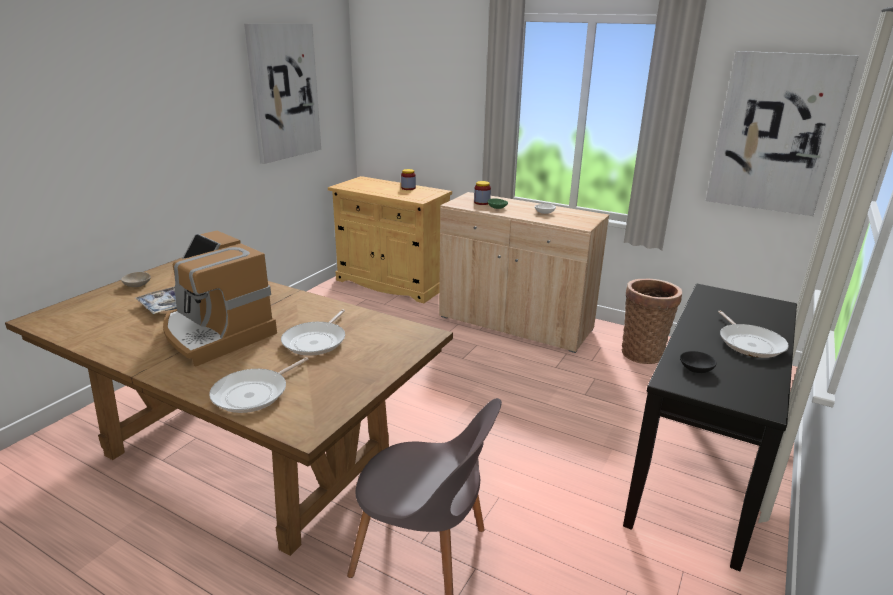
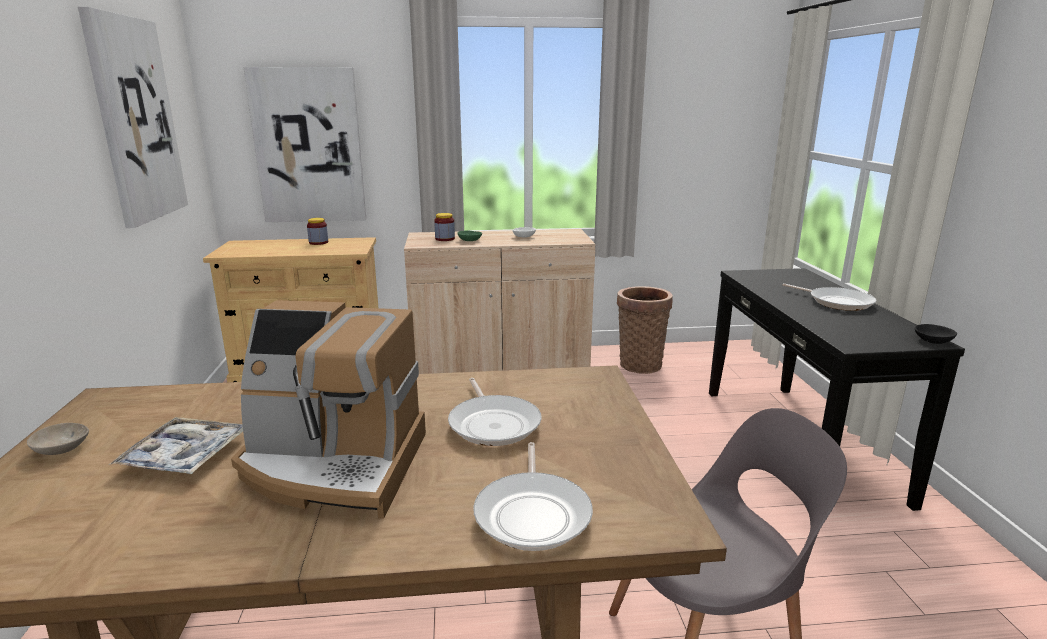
camera: 35 degrees left, 5 degrees down
black bowl [680,351,717,373] -> black bowl moved to [915,324,957,344]
picture [705,51,858,216] -> picture moved to [244,67,366,222]

